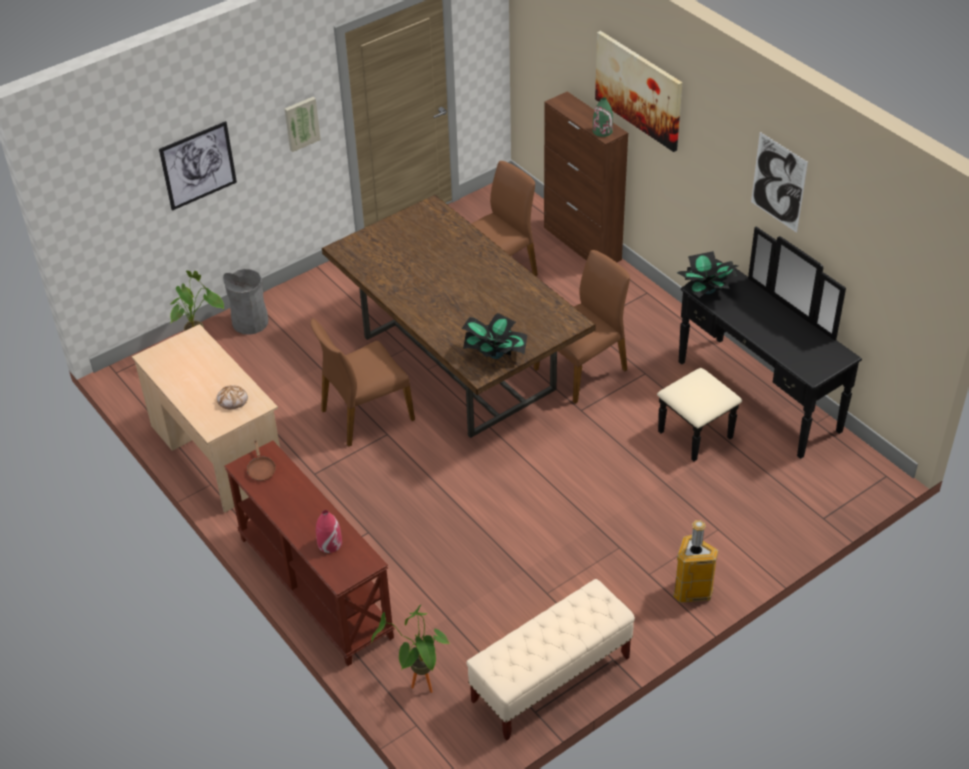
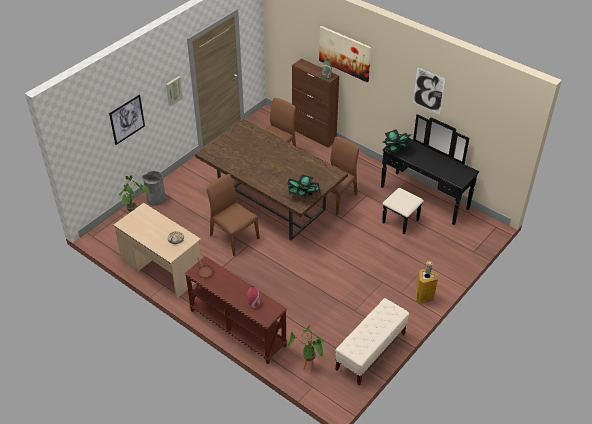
camera: 15 degrees left, 0 degrees up
brown chair [311,318,415,447] -> brown chair turned 90 degrees clockwise [207,174,260,256]

